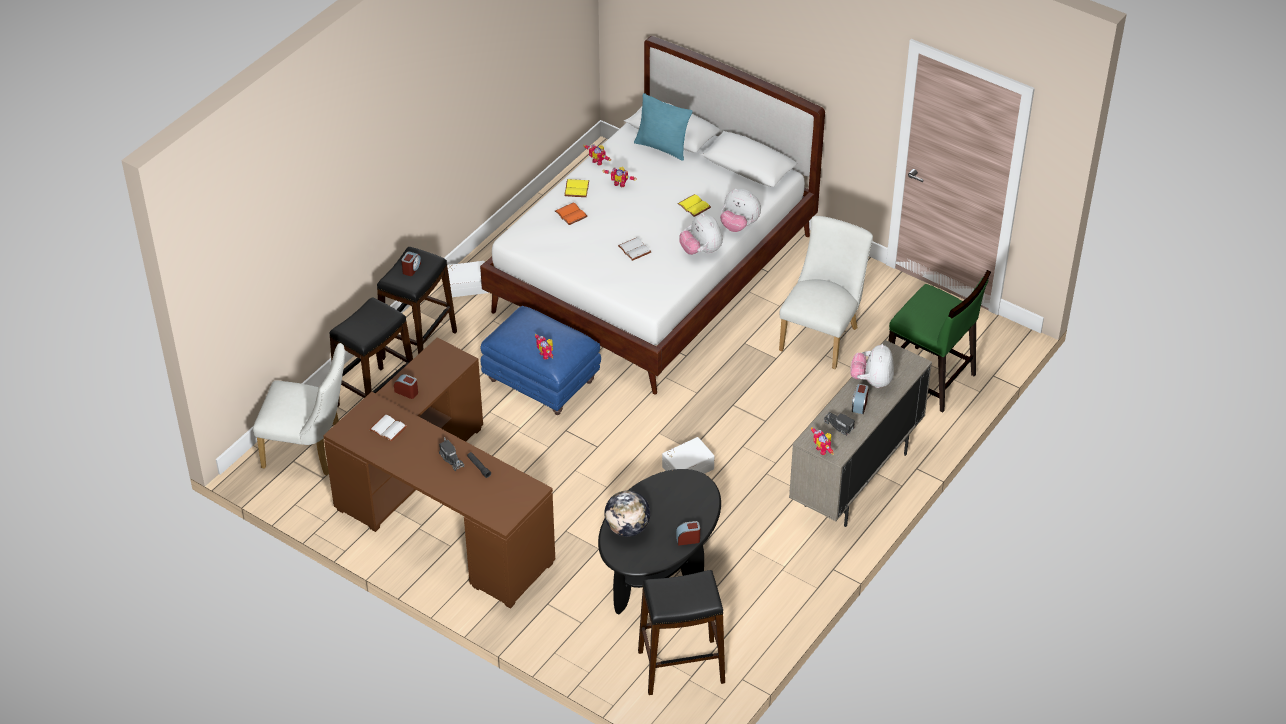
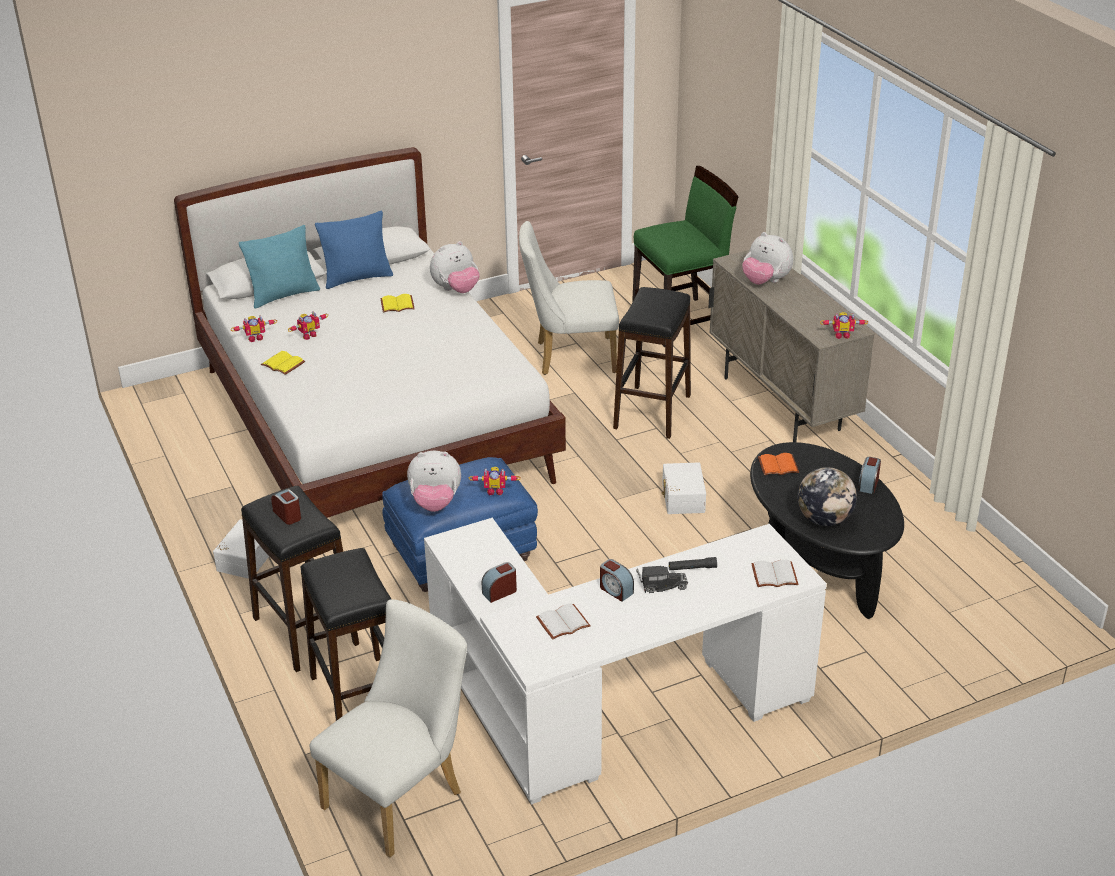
camera: 60 degrees left, 10 degrees down
brown desk [323,337,555,609] -> white desk [424,518,827,805]
orange book [555,202,588,225] -> orange book moved to [758,453,799,475]
white book [618,237,651,261] -> white book moved to [751,560,798,587]
black stool [638,570,725,695] -> black stool moved to [613,287,691,439]
plush toy [679,213,723,255] -> plush toy moved to [407,451,461,512]
white chair [779,216,873,369] -> white chair turned 60 degrees counterclockwise [519,221,619,375]
toy truck [824,412,855,436] -> none
alarm clock [852,384,869,414] -> alarm clock moved to [600,559,634,602]
none -> blue pillow [315,211,393,289]

